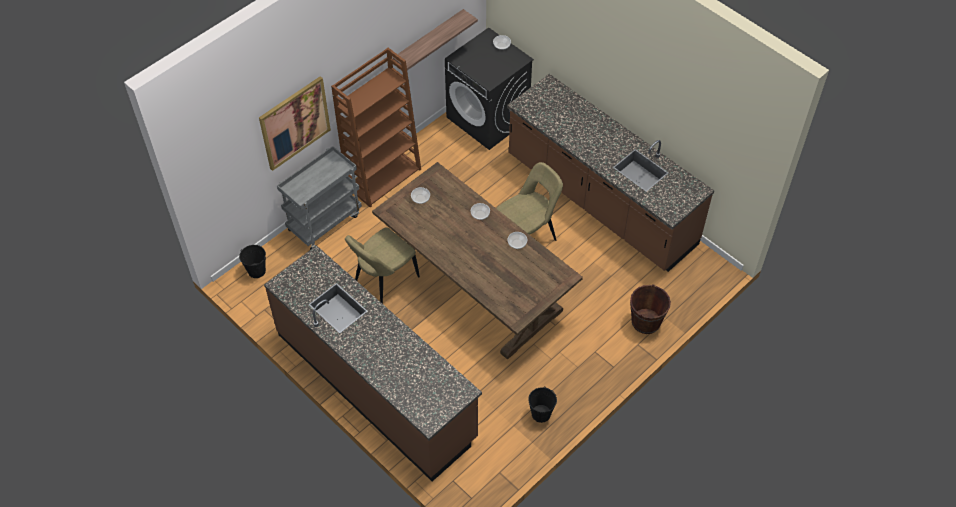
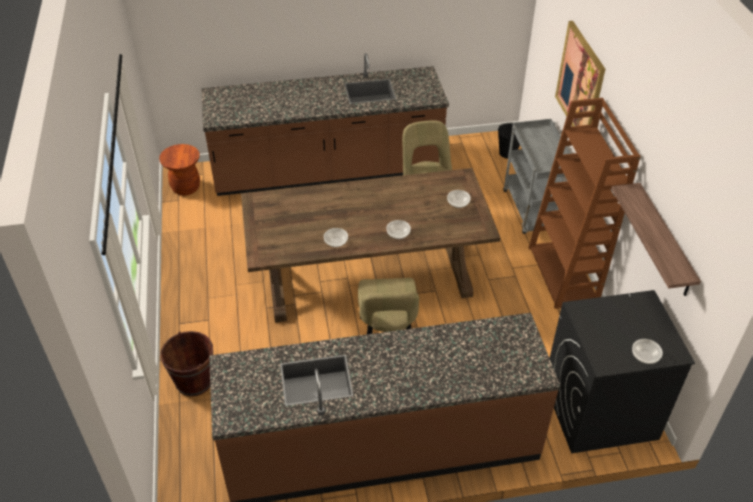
camera: 125 degrees right, 10 degrees down
black bucket [528,386,557,423] -> none
none -> brown stool [159,144,200,195]

